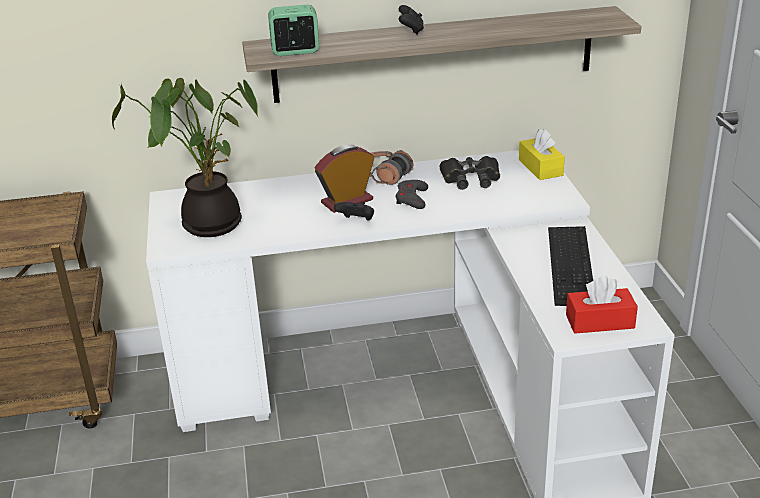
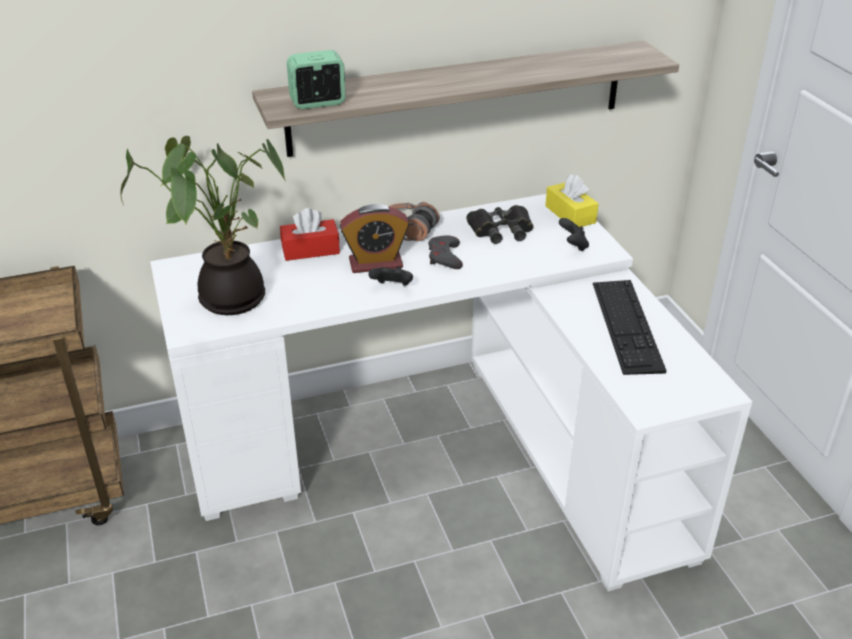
camera: 10 degrees left, 5 degrees up
alarm clock [315,144,374,213] -> alarm clock turned 150 degrees counterclockwise [340,204,409,273]
black game controller [399,5,424,35] -> black game controller moved to [559,218,589,252]
red tissue box [566,276,638,334] -> red tissue box moved to [280,208,340,261]

